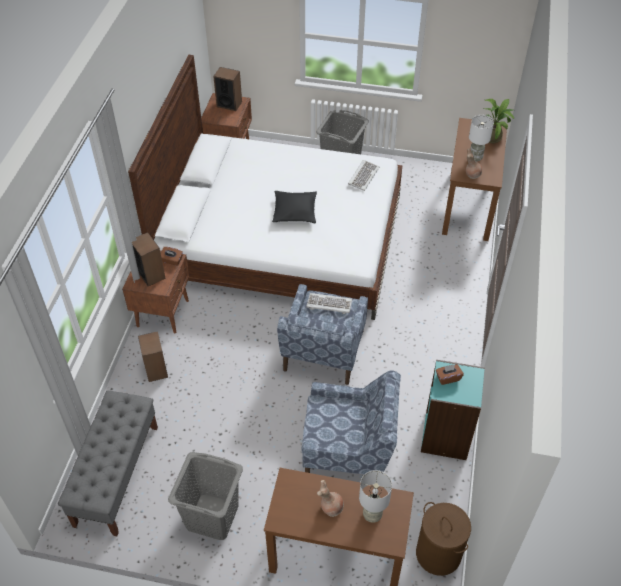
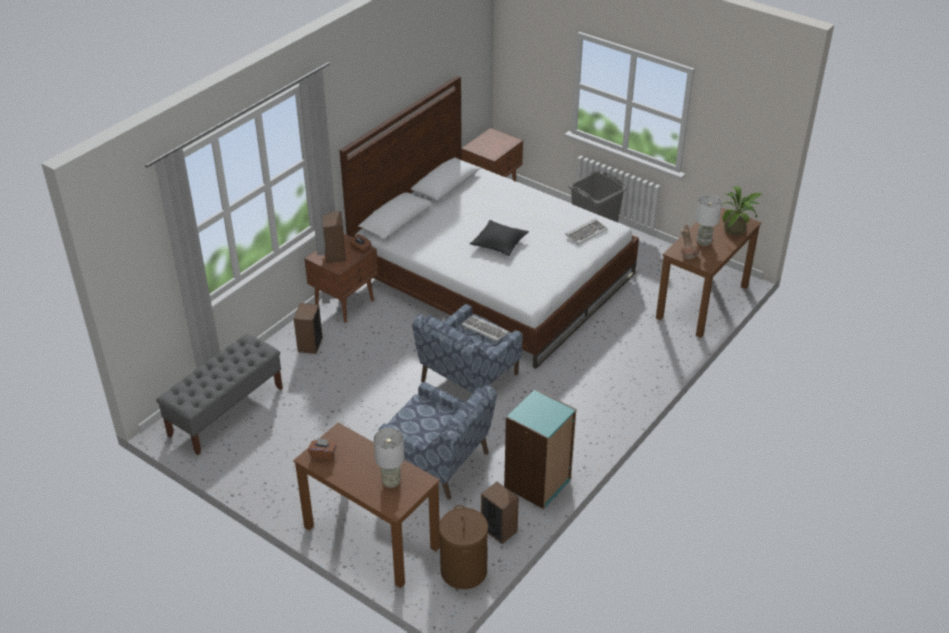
camera: 25 degrees right, 10 degrees down
grey laundry basket [168,452,243,540] -> none
speaker [213,67,242,111] -> speaker moved to [481,482,519,544]
brown vase [317,480,344,517] -> none
brown tissue box [436,365,464,385] -> brown tissue box moved to [308,438,336,460]

